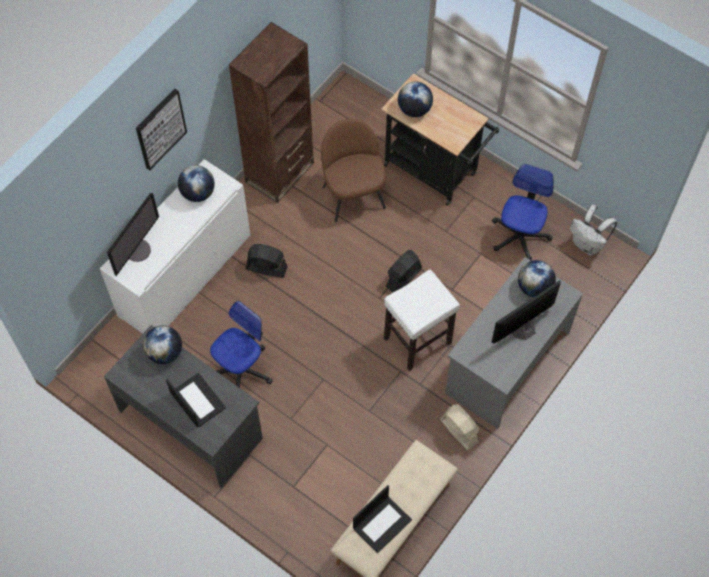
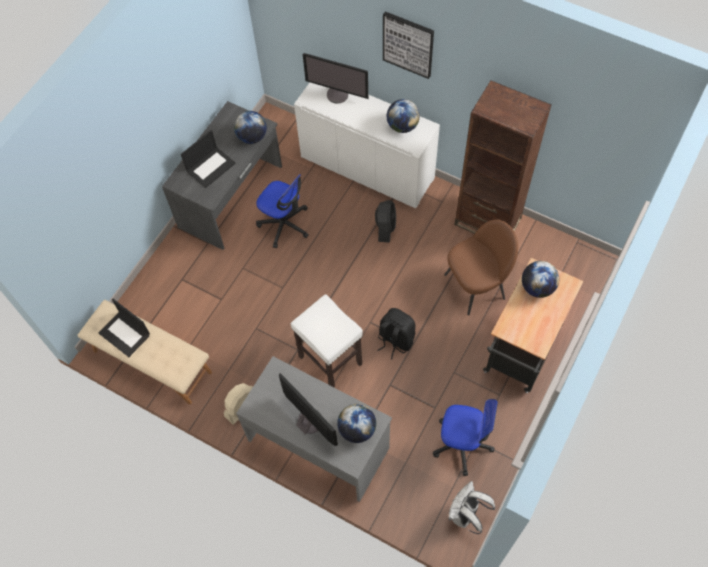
camera: 85 degrees right, 0 degrees up
black fan [386,250,422,292] -> black backpack [378,308,416,359]

